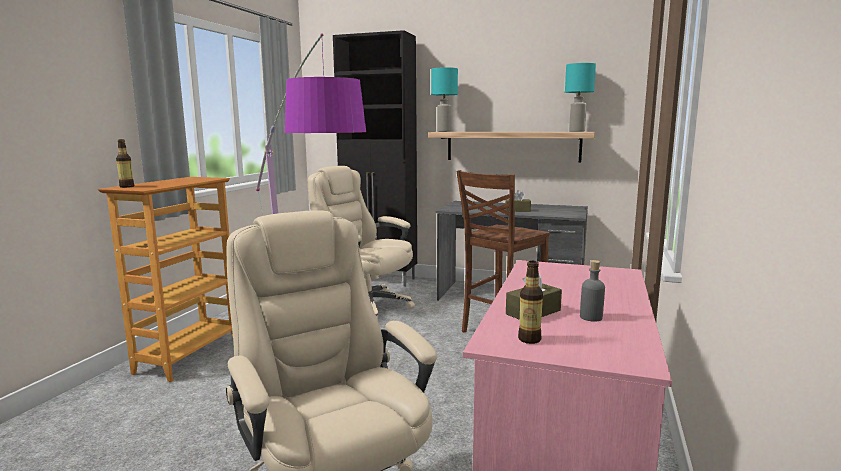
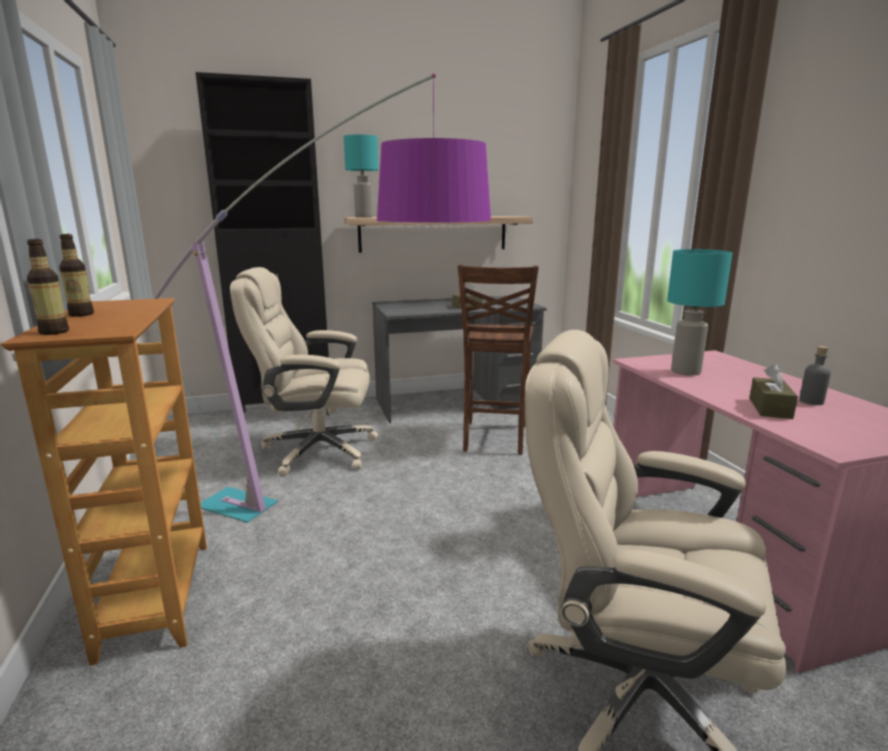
camera: 35 degrees left, 5 degrees up
bottle [518,261,543,344] -> bottle moved to [59,234,94,317]
turquoise table lamp [565,63,596,132] -> turquoise table lamp moved to [667,249,732,376]

